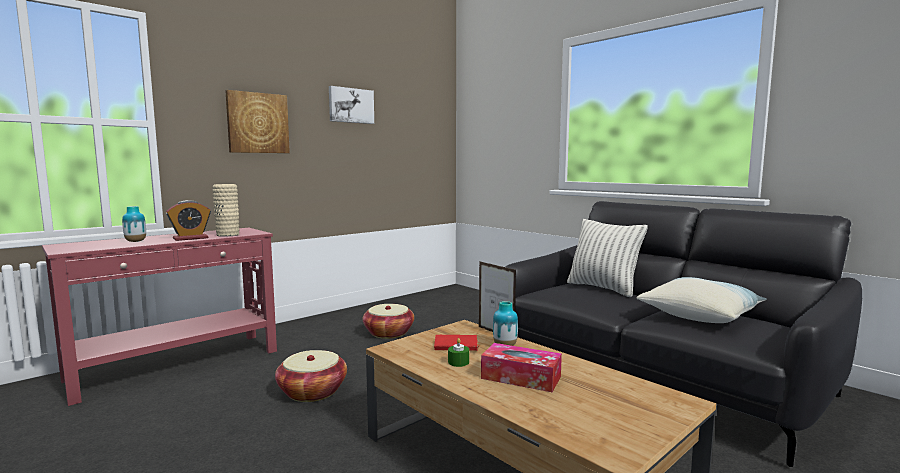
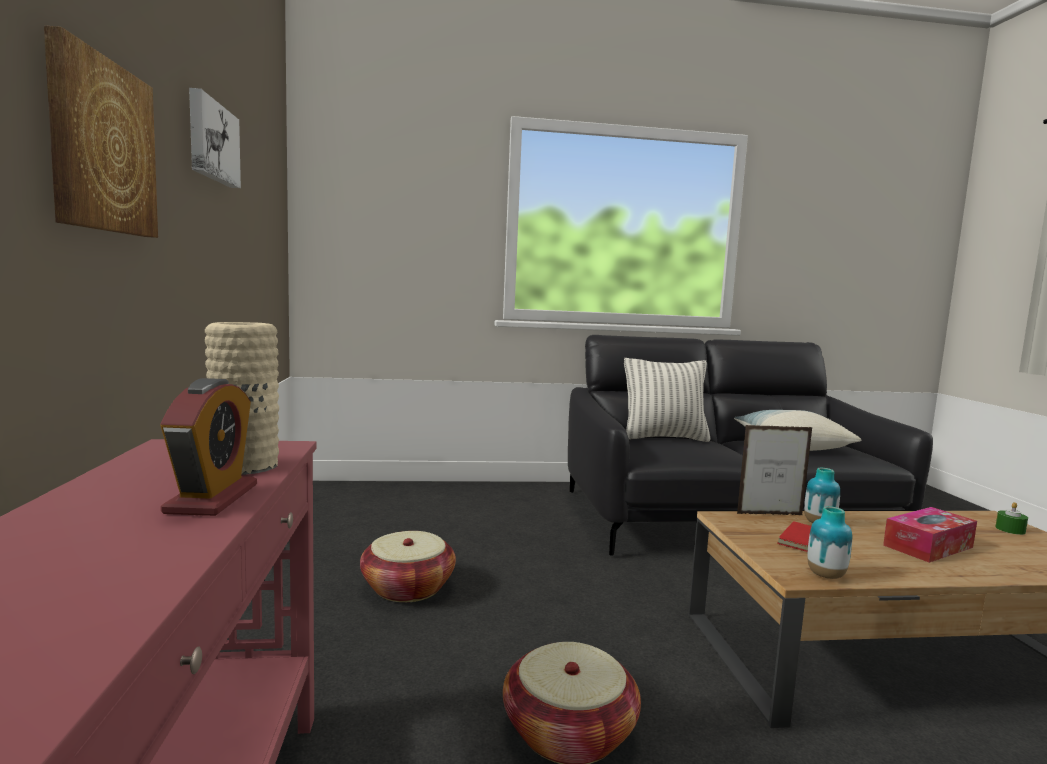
camera: 55 degrees left, 0 degrees up
vase [122,206,146,242] -> vase moved to [807,506,852,579]
green candle [448,338,469,367] -> green candle moved to [995,502,1028,535]

